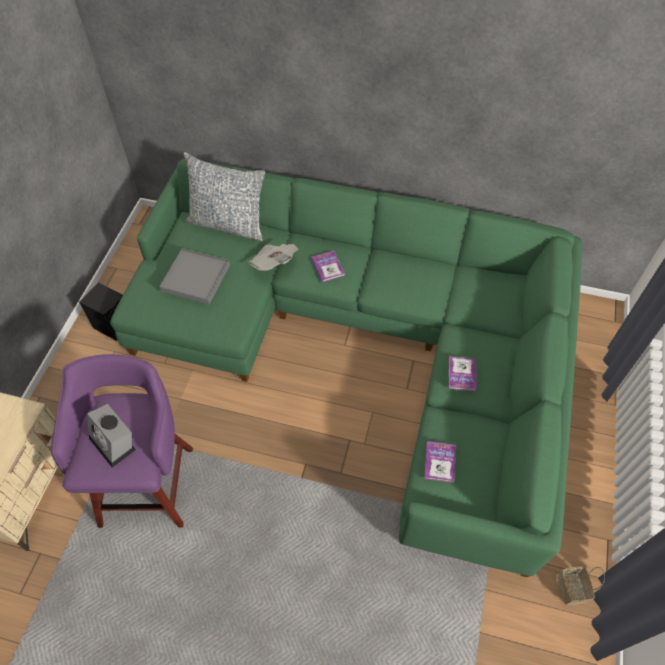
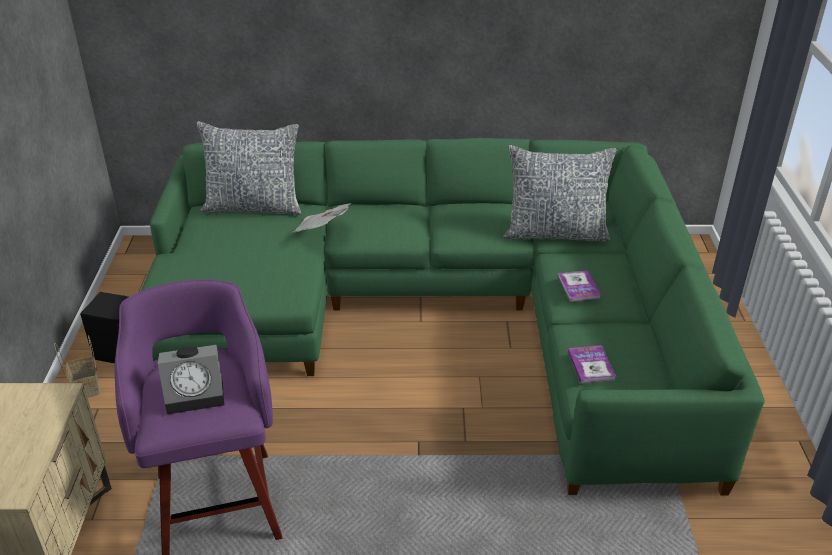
camera: 15 degrees left, 20 degrees down
alarm clock [87,404,136,468] -> alarm clock turned 45 degrees counterclockwise [158,345,224,414]
grey tray [159,248,230,305] -> none
book [311,251,345,282] -> none
basket [557,567,605,605] -> basket moved to [54,335,100,398]
none -> pillow [503,145,616,242]

